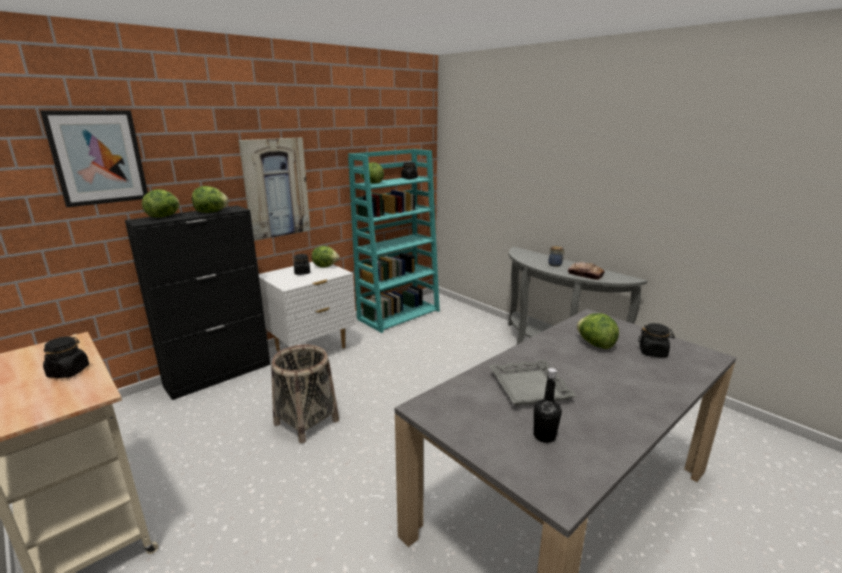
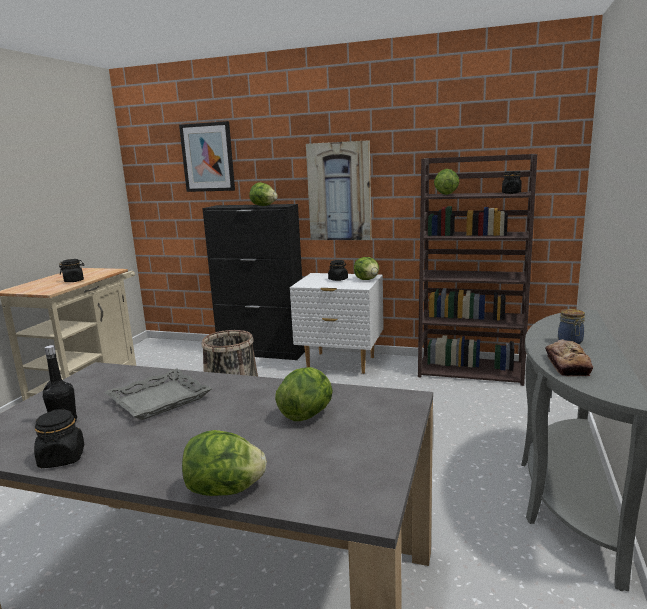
camera: 60 degrees right, 5 degrees down
lettuce [142,189,180,218] -> lettuce moved to [182,430,267,496]
turquoise bookcase [348,149,440,333] -> brown bookcase [418,154,537,386]
black jar [638,323,675,358] -> black jar moved to [34,409,84,468]

